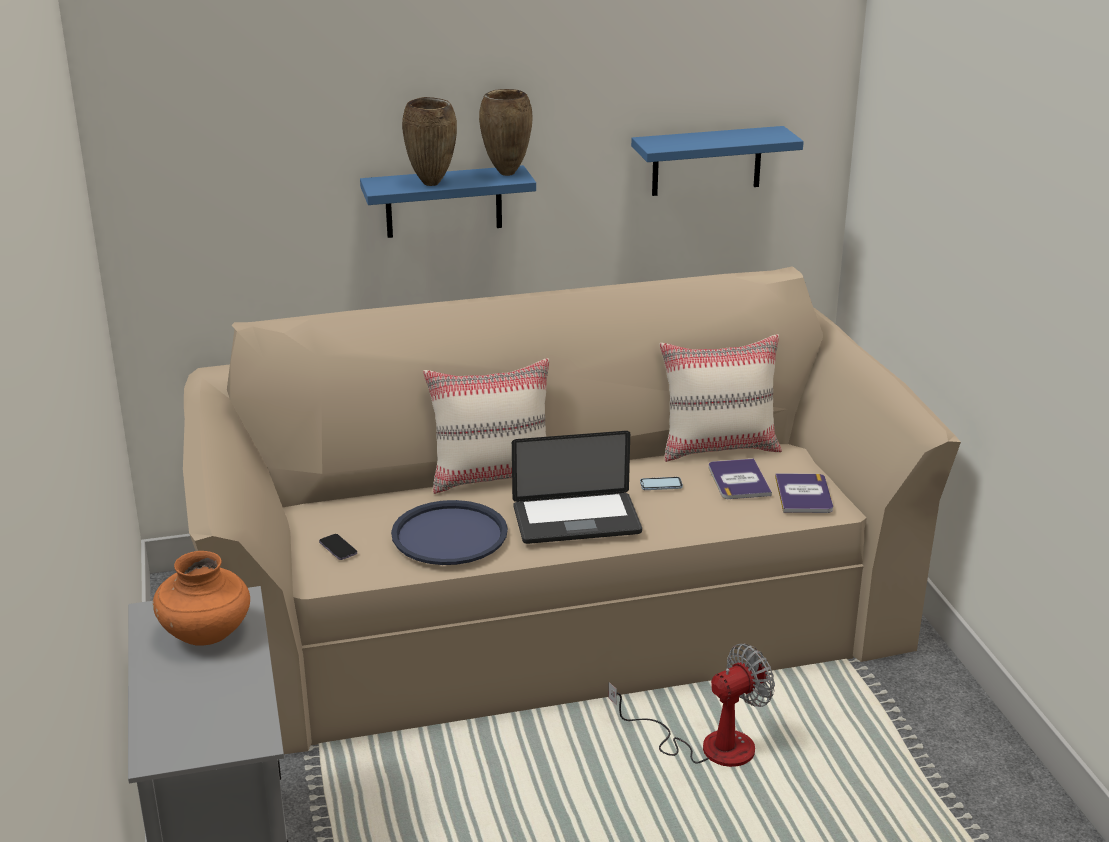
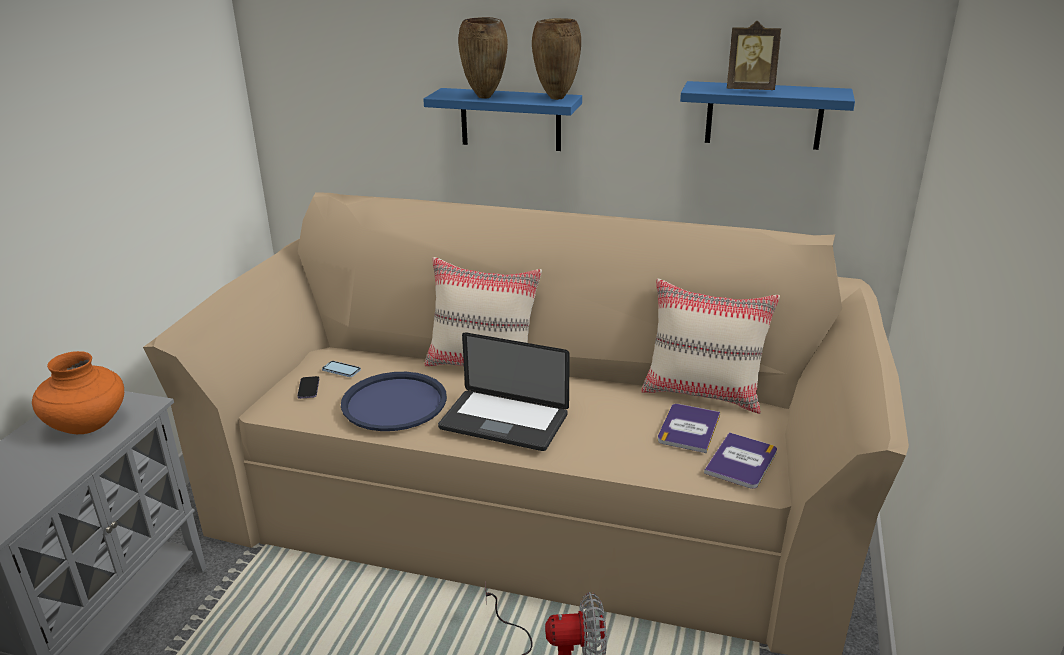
camera: 30 degrees right, 0 degrees up
phone [640,477,683,490] -> phone moved to [322,361,361,377]
none -> picture frame [727,21,781,90]

